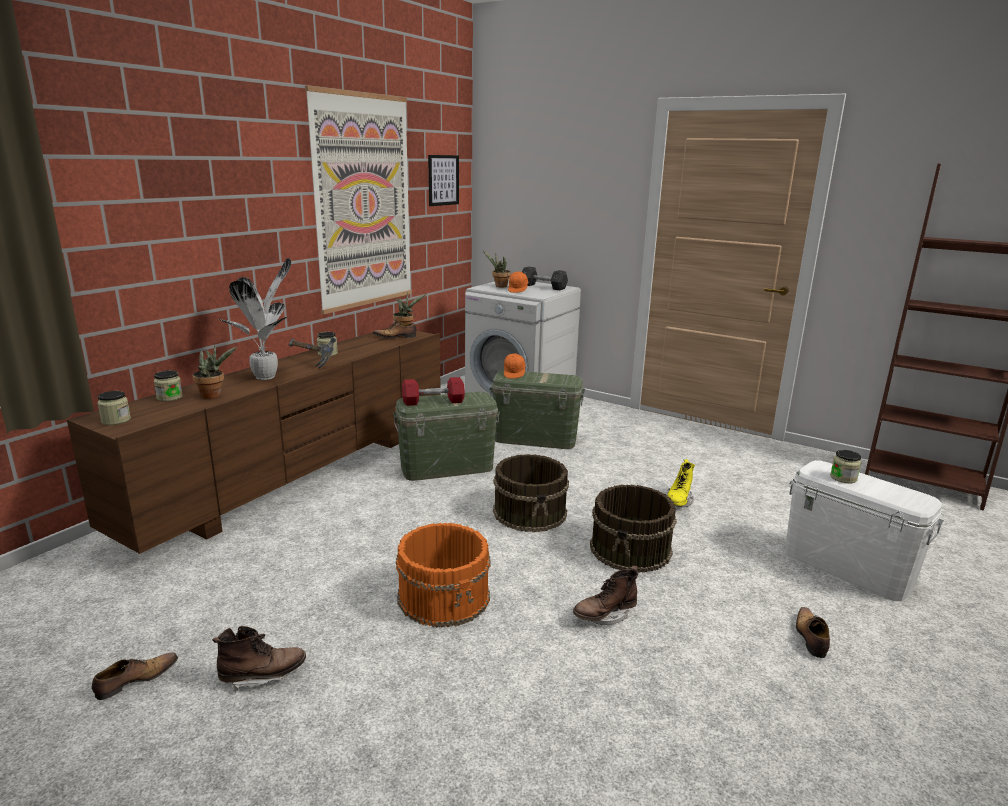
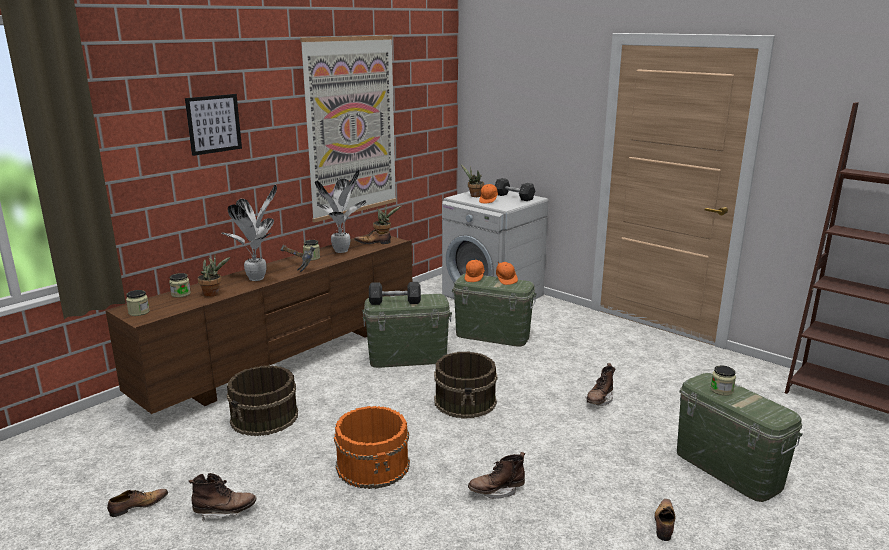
camera: 10 degrees right, 0 degrees up
red dumbbell [402,377,465,406] -> grey dumbbell [369,282,421,305]
picture [428,155,459,206] -> picture moved to [185,94,242,156]
brown bucket [590,484,677,573] -> brown bucket moved to [227,365,298,436]
yellow boot [666,459,695,507] -> brown boot [585,363,616,406]
white storage box [785,460,944,601] -> green storage box [677,373,803,502]
none -> potted plant [315,170,367,253]
none -> orange cap [496,261,518,285]

